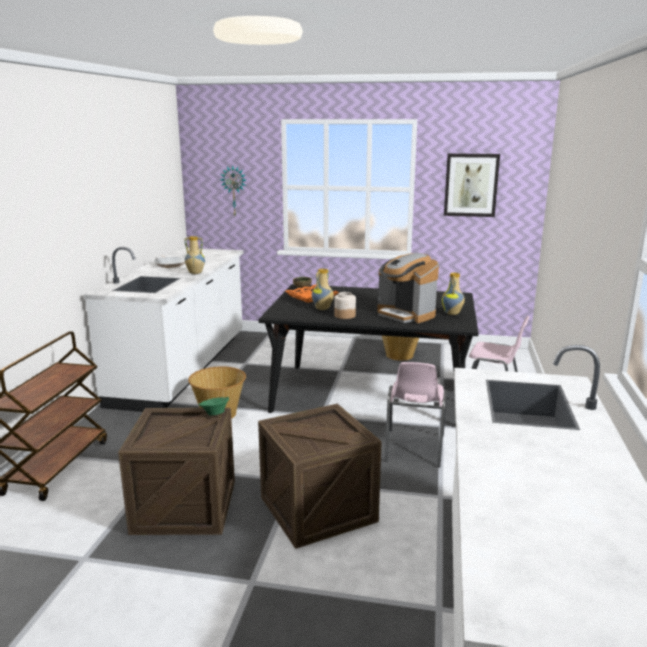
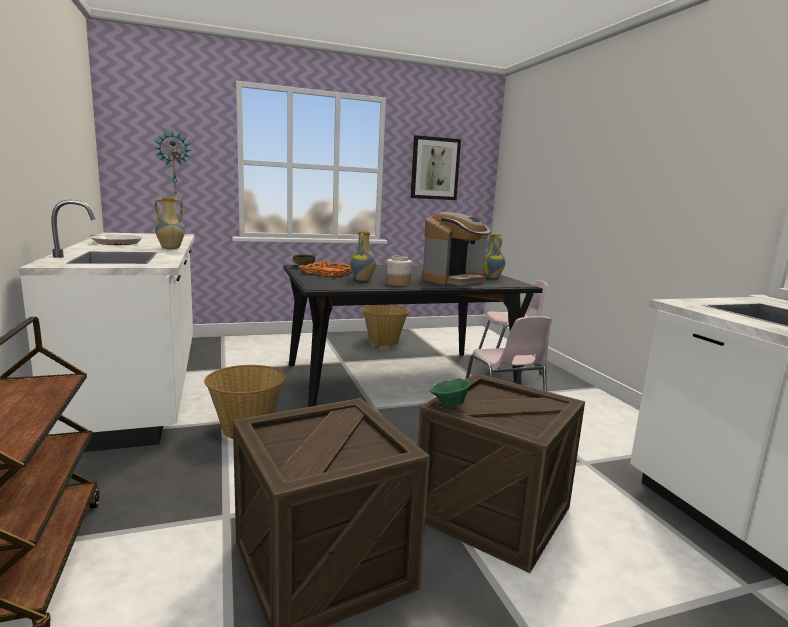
camera: 30 degrees left, 5 degrees down
green bowl [199,397,229,416] -> green bowl moved to [429,378,471,407]
coffee machine [378,253,439,323] -> coffee machine turned 60 degrees counterclockwise [422,212,491,286]

